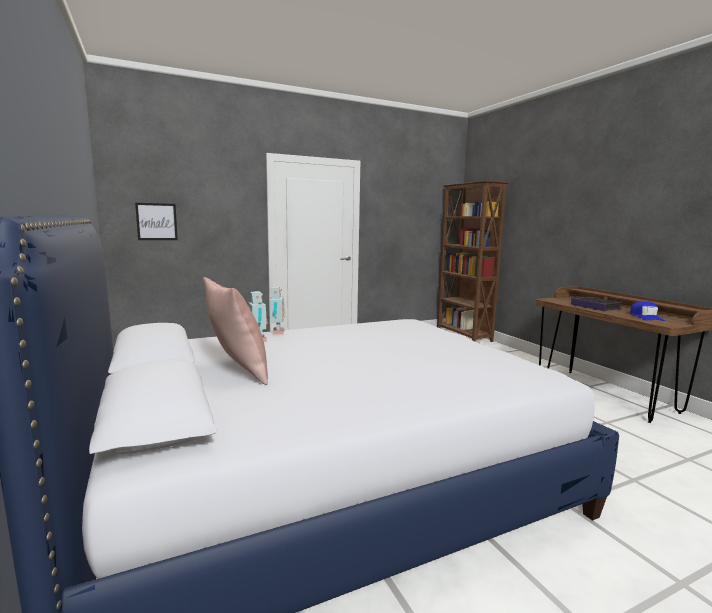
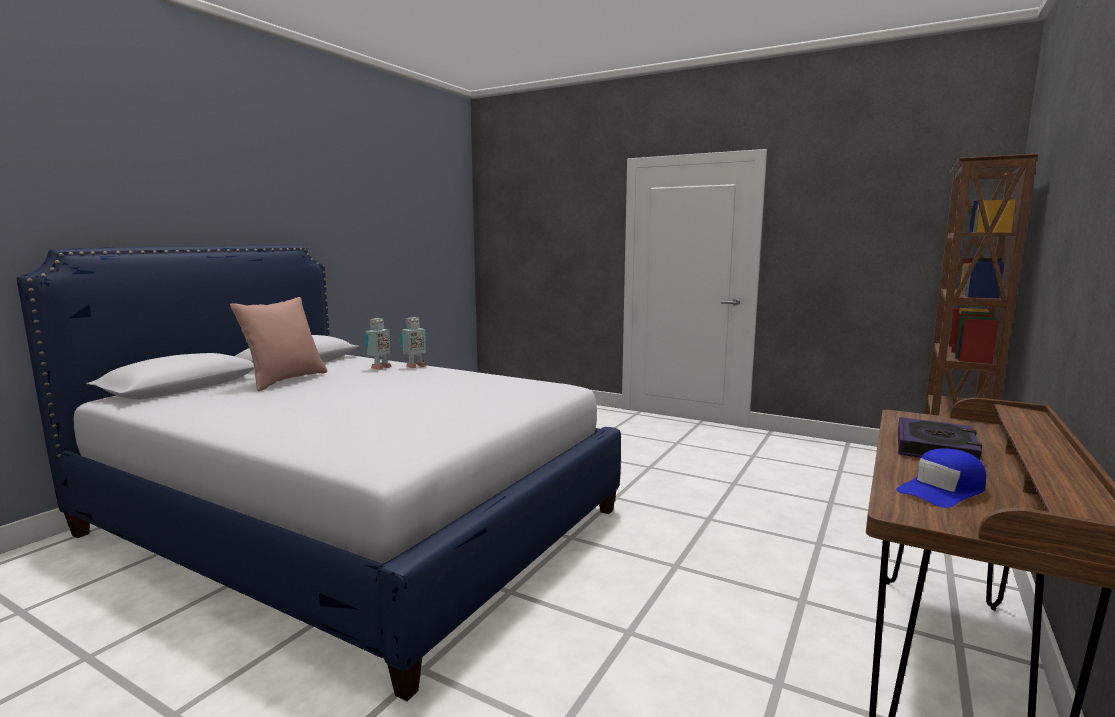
camera: 55 degrees right, 0 degrees up
picture [135,203,178,240] -> none

